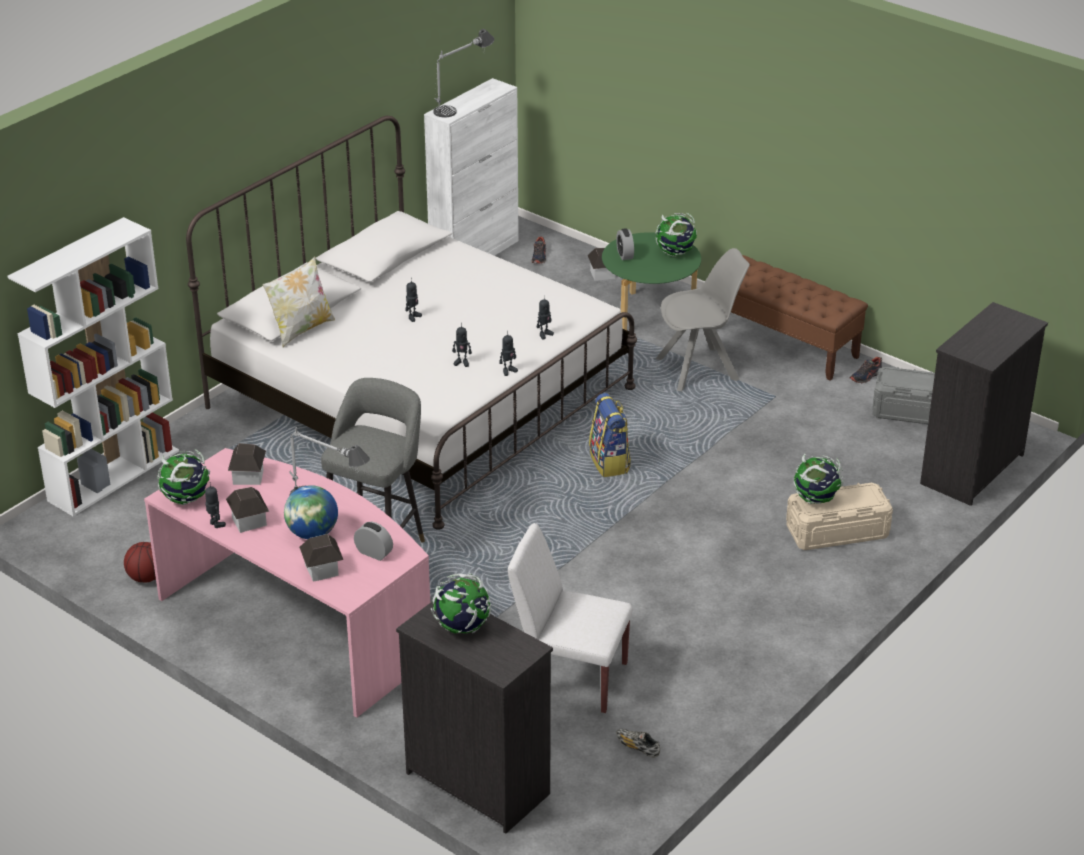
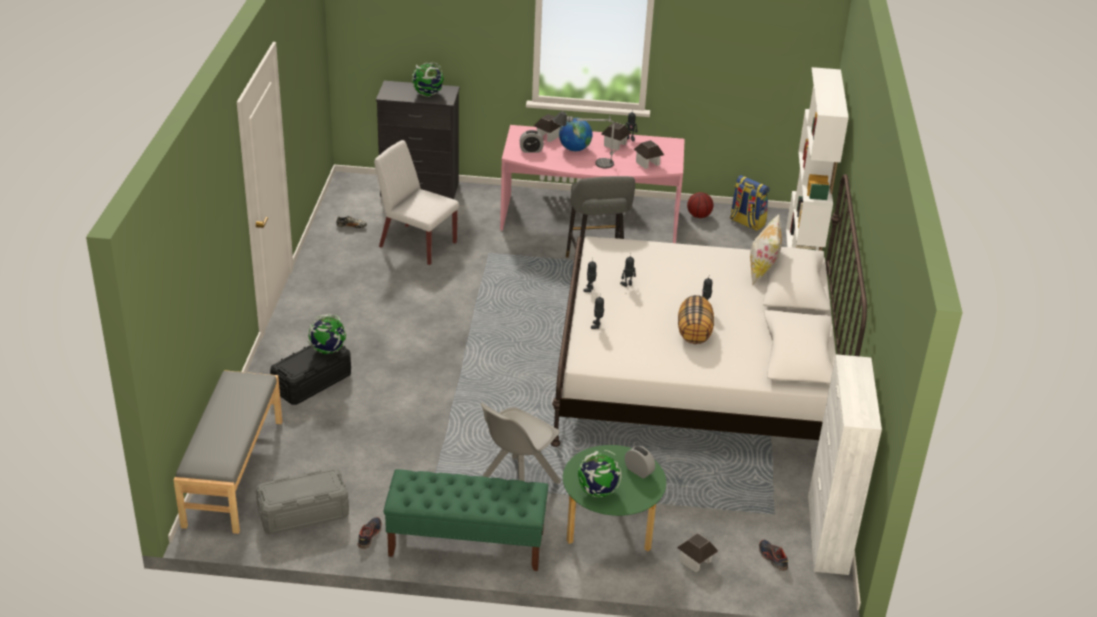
camera: 145 degrees right, 0 degrees up
globe [157,449,210,505] -> none
table lamp [433,29,494,117] -> none
white chair [508,523,633,713] -> white chair turned 135 degrees counterclockwise [374,140,459,265]
backpack [589,393,631,477] -> backpack moved to [730,175,770,231]
brown bench [731,255,868,381] -> green bench [384,469,548,571]
beige storage box [786,483,893,550] -> black storage box [270,344,351,405]
black dresser [920,302,1048,506] -> grey bench [173,370,282,534]
none -> pillow [678,295,714,344]

